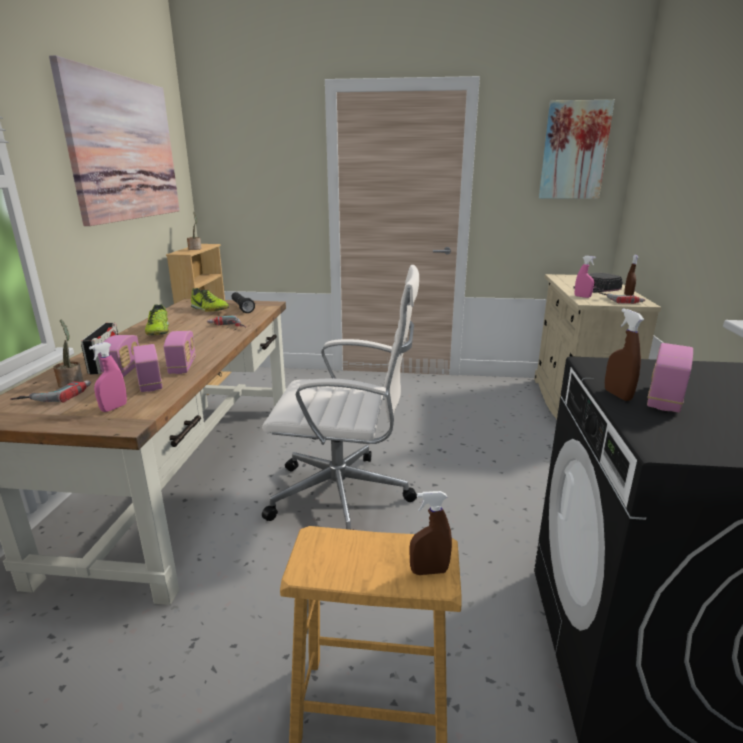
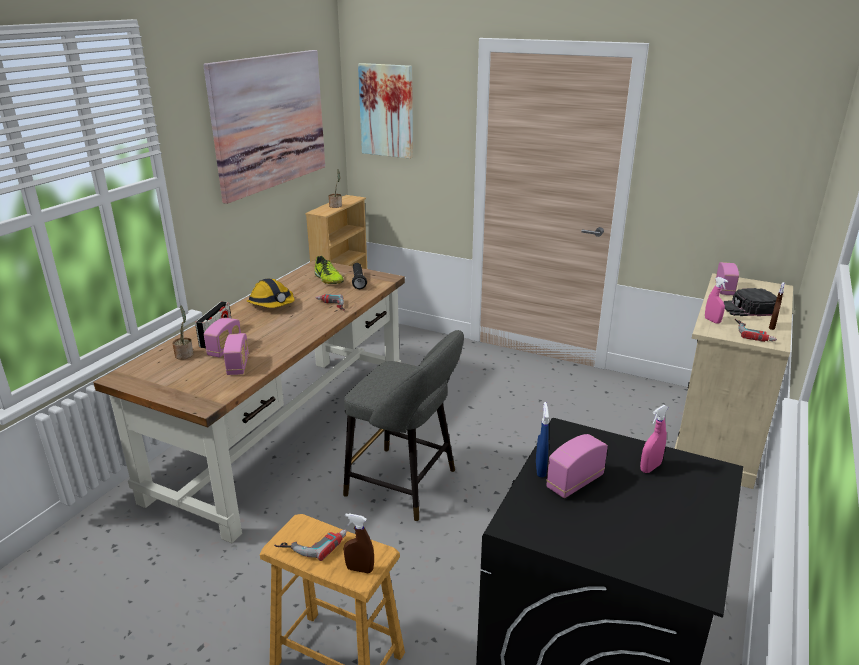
camera: 20 degrees right, 5 degrees up
power drill [10,380,91,403] -> power drill moved to [274,530,347,561]
pink spray bottle [89,342,127,412] -> pink spray bottle moved to [640,405,668,473]
shoe [145,304,169,335] -> hard hat [247,278,295,308]
radio [164,331,196,374] -> radio moved to [715,262,739,295]
white office chair [262,265,419,530] -> grey stool [343,330,464,521]
picture [539,100,615,199] -> picture moved to [358,63,413,159]
brown spray bottle [605,309,644,401] -> blue spray bottle [536,402,549,477]

